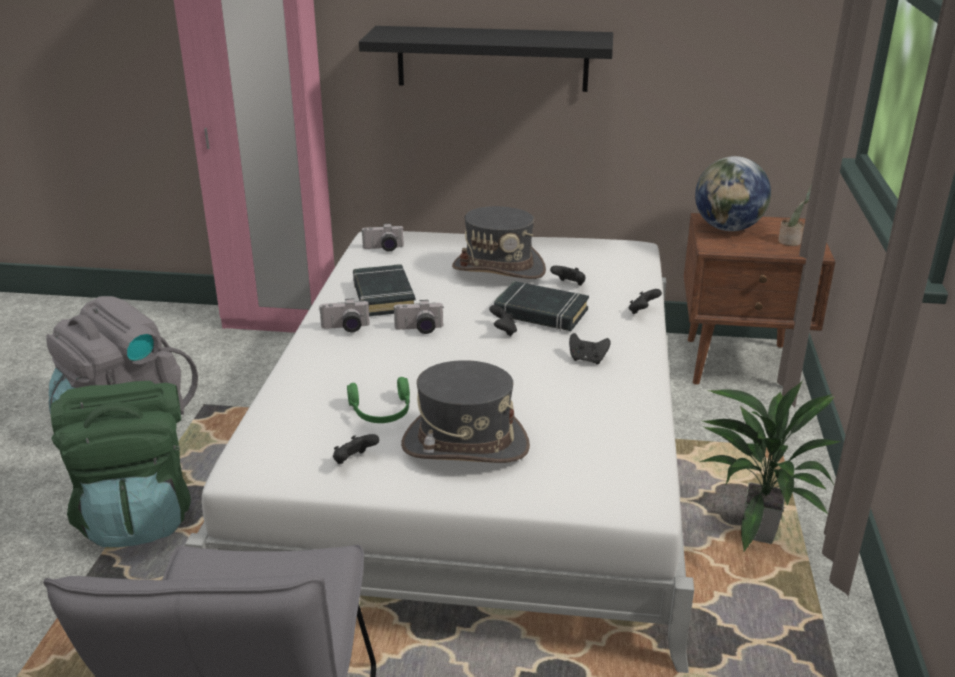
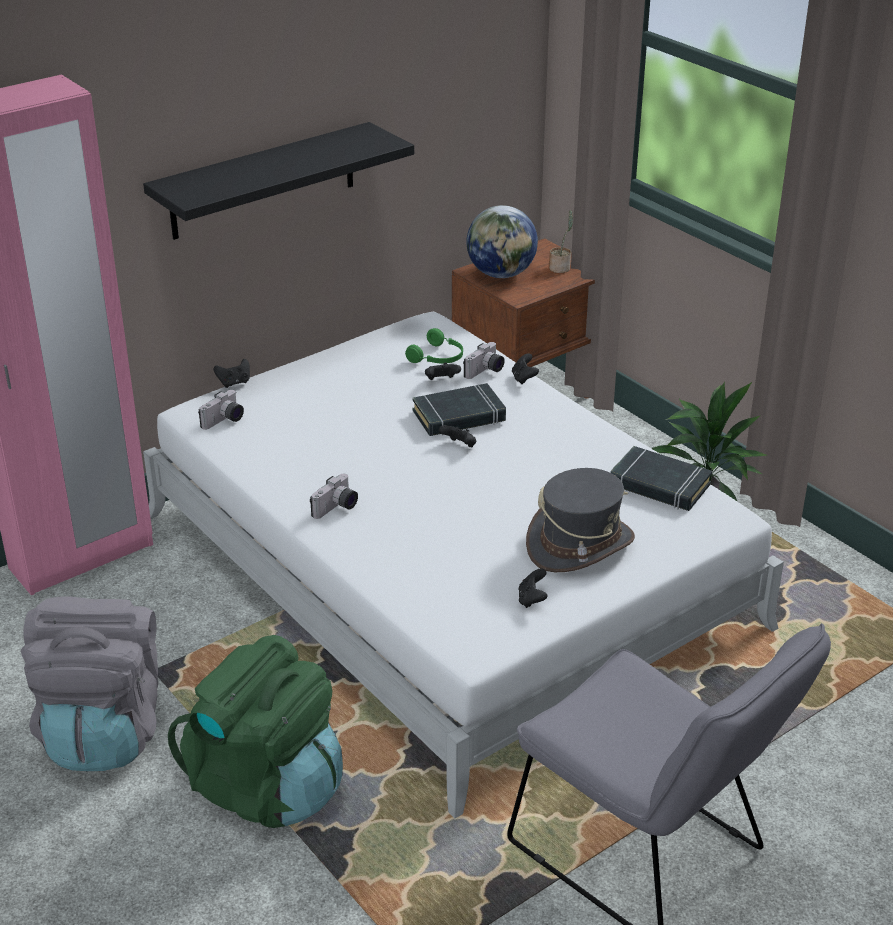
camera: 45 degrees left, 5 degrees up
green headphones [347,377,410,423] -> green headphones moved to [405,328,463,363]
black book [353,264,416,316] -> black book moved to [610,446,712,511]
camera [394,300,443,334] -> camera moved to [463,342,505,379]
grey hat [452,206,546,279] -> none
black game controller [569,333,611,364] -> black game controller moved to [214,359,250,388]

